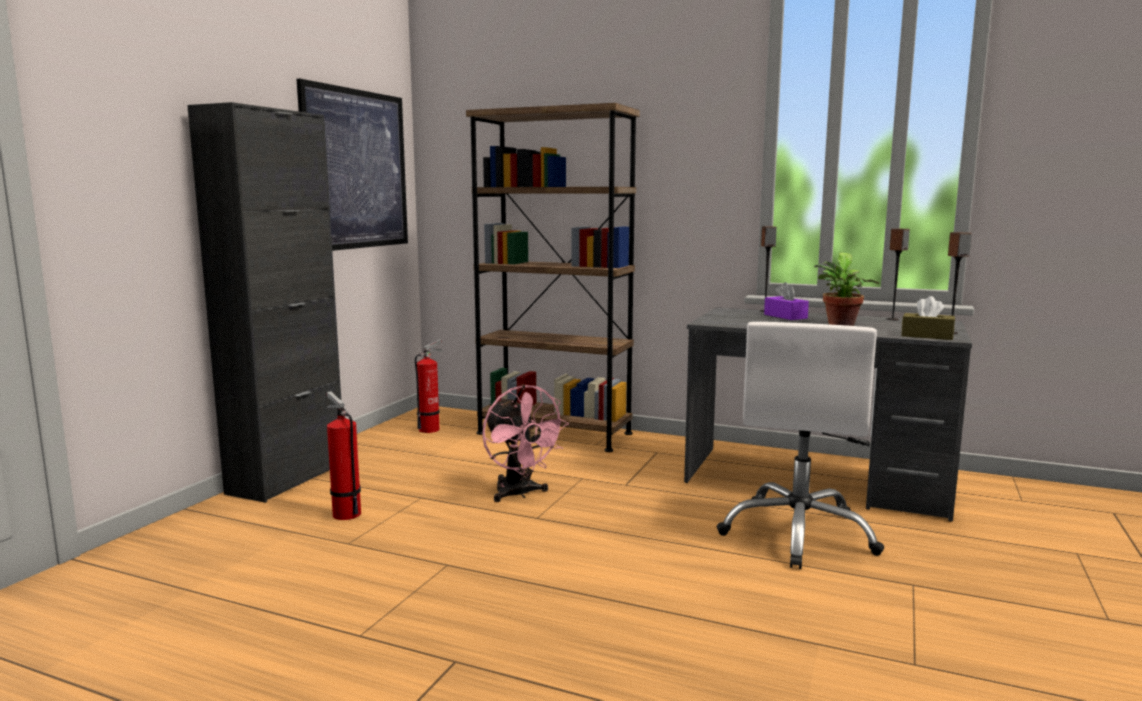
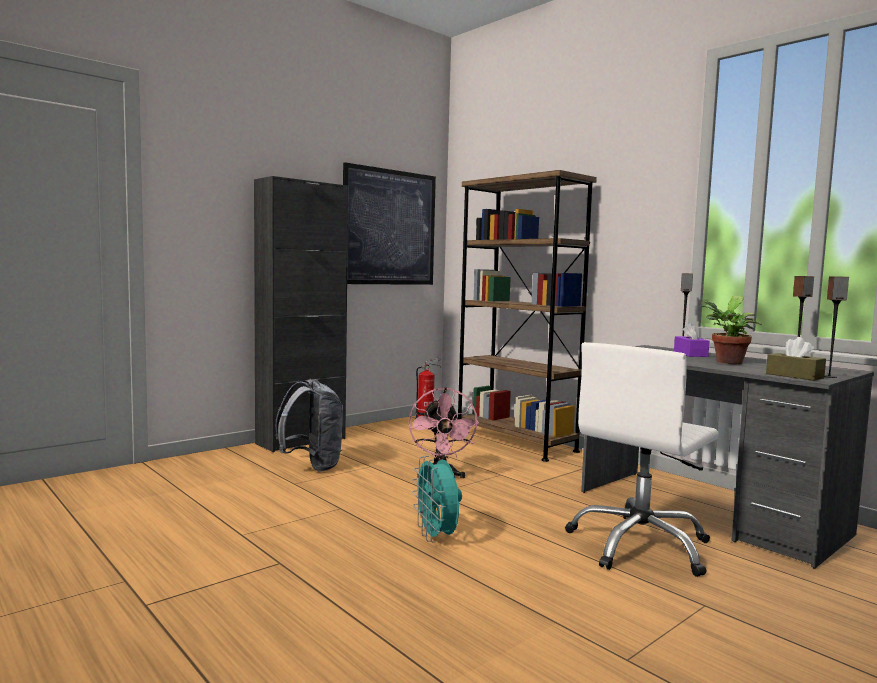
camera: 25 degrees right, 5 degrees down
fire extinguisher [327,391,361,520] -> grey backpack [276,379,343,472]
none -> turquoise fan [412,456,462,543]

